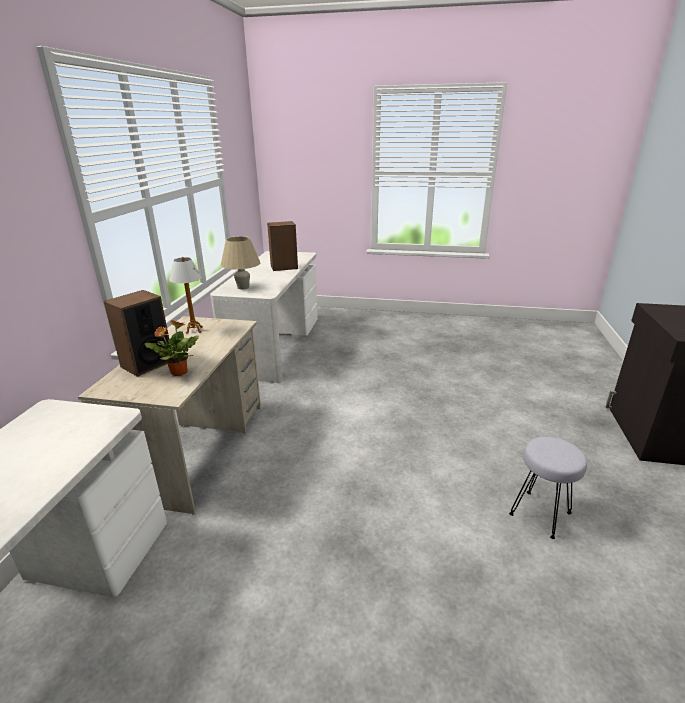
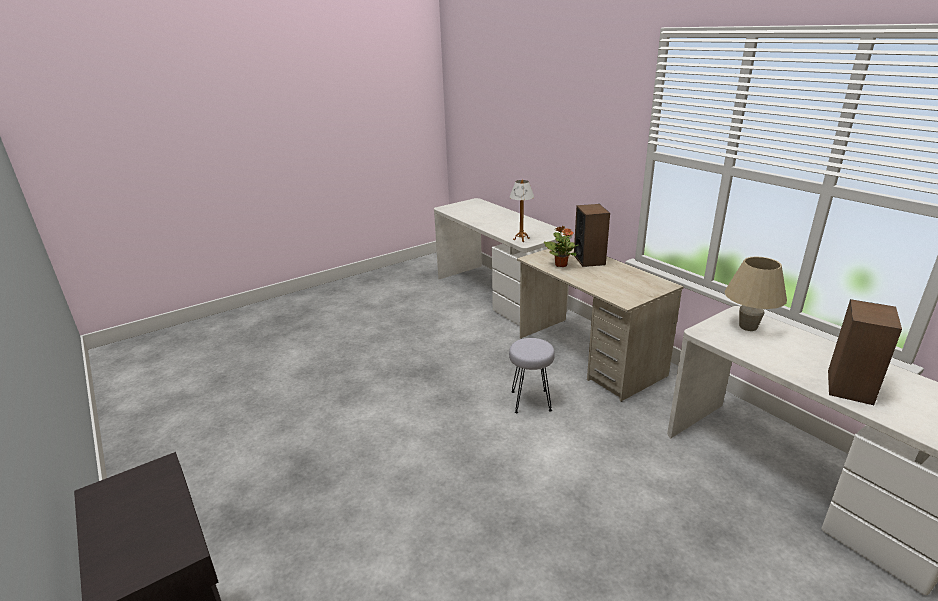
camera: 135 degrees right, 0 degrees up
table lamp [169,257,203,334] -> table lamp moved to [510,180,534,242]
grey stool [509,437,587,539] -> grey stool moved to [509,338,555,413]

